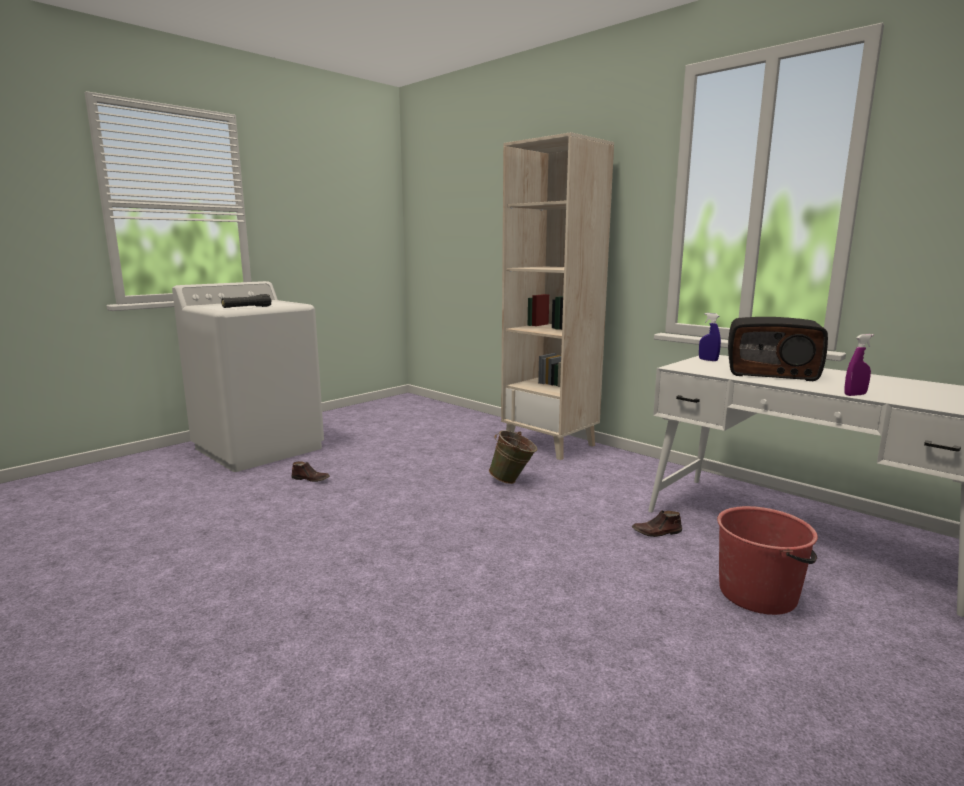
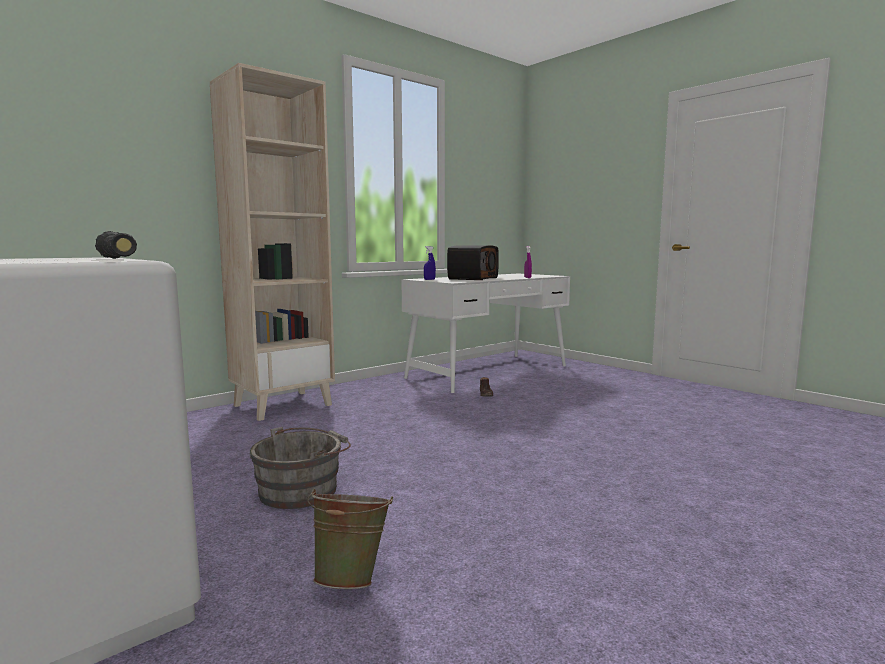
camera: 85 degrees left, 5 degrees down
brown shoe [291,461,330,482] -> none
green bucket [489,430,537,484] -> green bucket moved to [307,489,393,589]
red bucket [717,506,818,615] -> none
none -> grey bucket [250,427,351,509]

